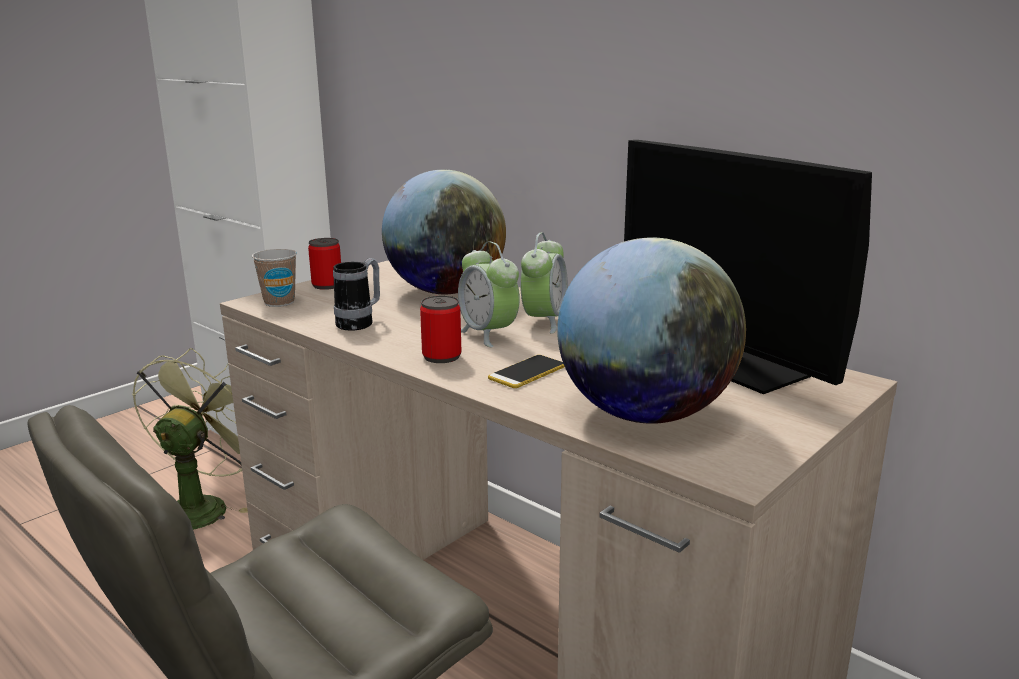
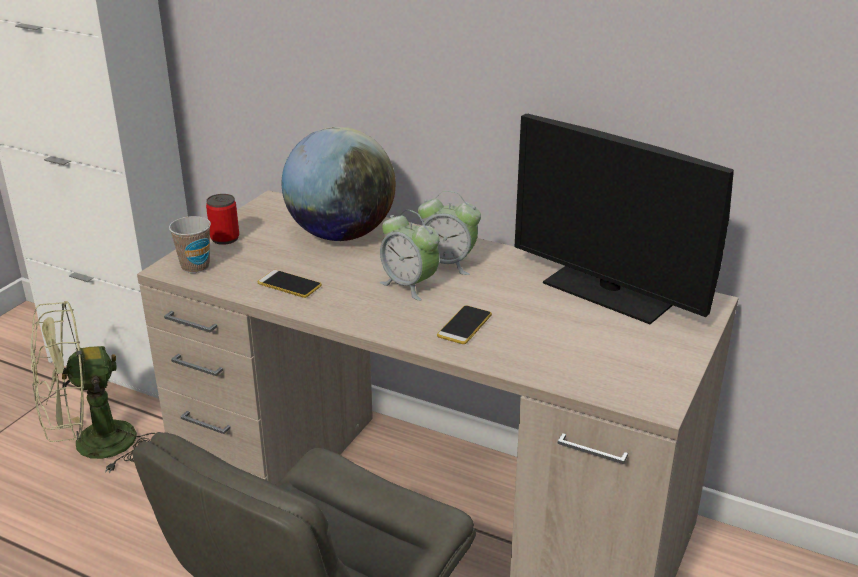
camera: 15 degrees left, 10 degrees up
green fan [132,348,248,530] -> green fan turned 120 degrees counterclockwise [31,301,155,473]
mug [333,258,380,331] -> phone [258,270,322,298]
can [420,296,461,363] -> none
alarm clock [520,232,568,334] -> alarm clock turned 105 degrees clockwise [418,191,481,275]
globe [557,237,746,424] -> none

